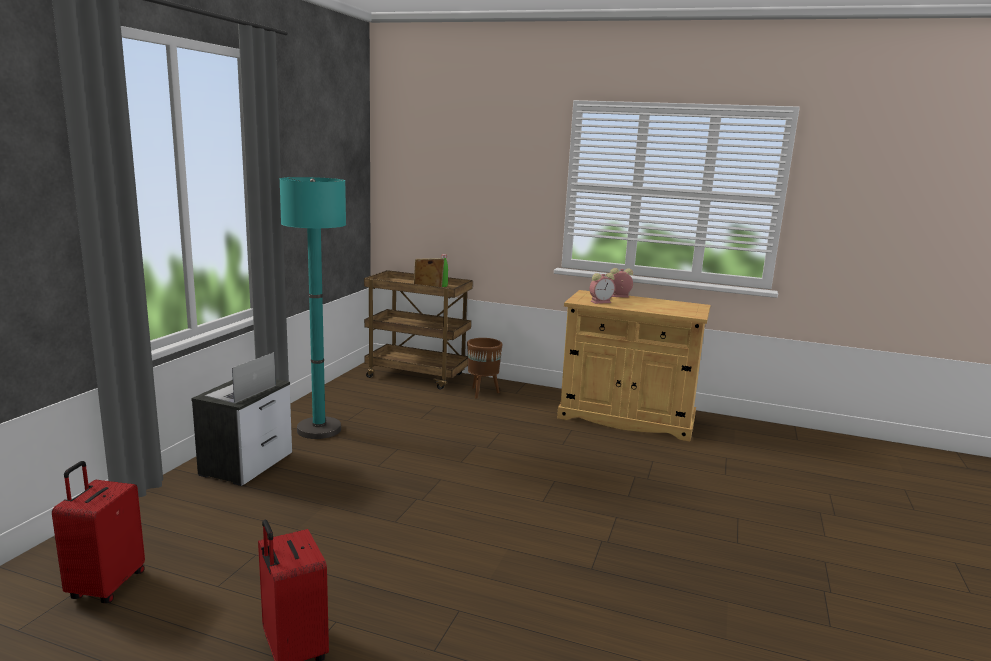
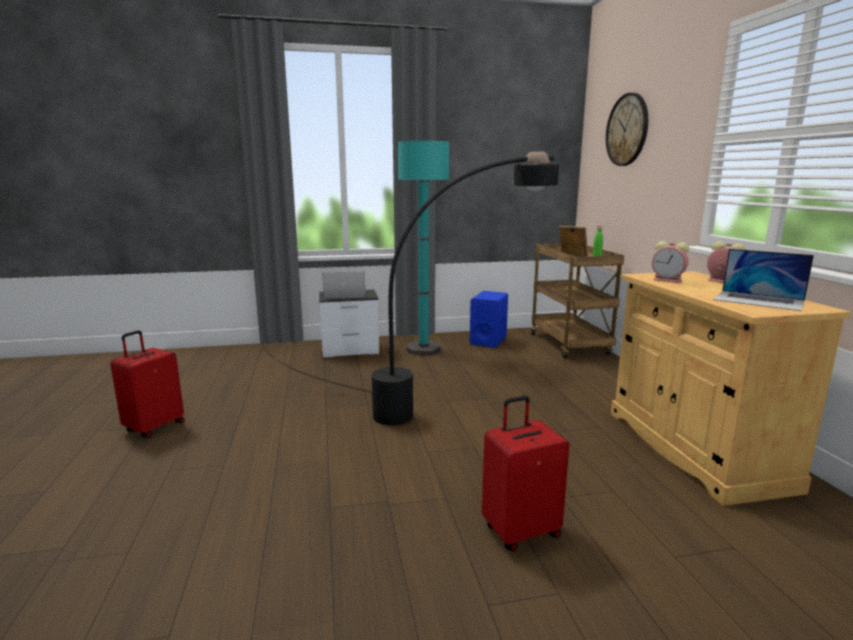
camera: 60 degrees right, 0 degrees up
red suitcase [52,461,145,603] -> red suitcase moved to [482,396,569,551]
brown planter [467,338,503,398] -> none
none -> black floor lamp [261,150,559,425]
none -> blue speaker [470,291,508,348]
none -> wall clock [606,93,648,166]
none -> laptop [714,249,814,311]

